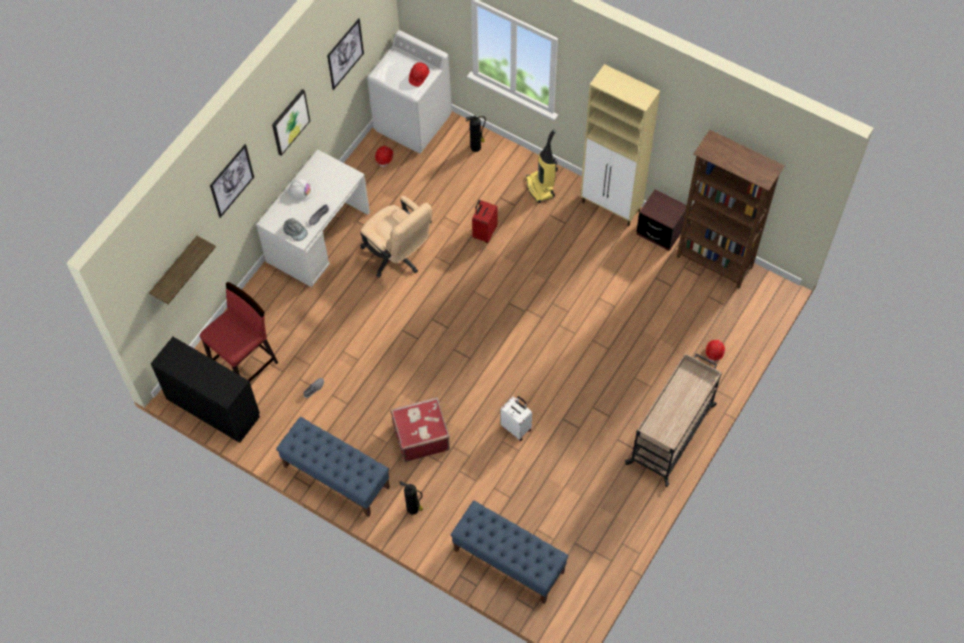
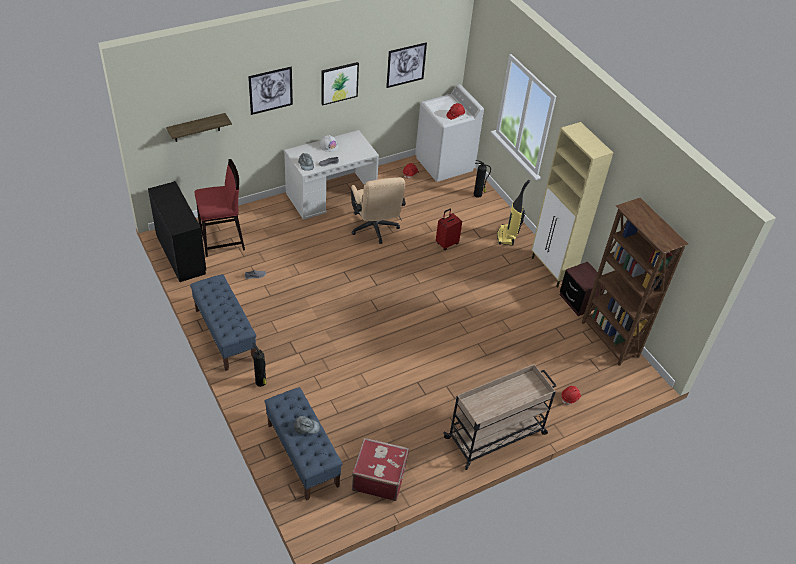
camera: 25 degrees right, 15 degrees down
red suitcase [390,397,450,462] -> red suitcase moved to [352,437,409,501]
white suitcase [500,396,532,441] -> none
none -> grey cap [294,416,320,434]

